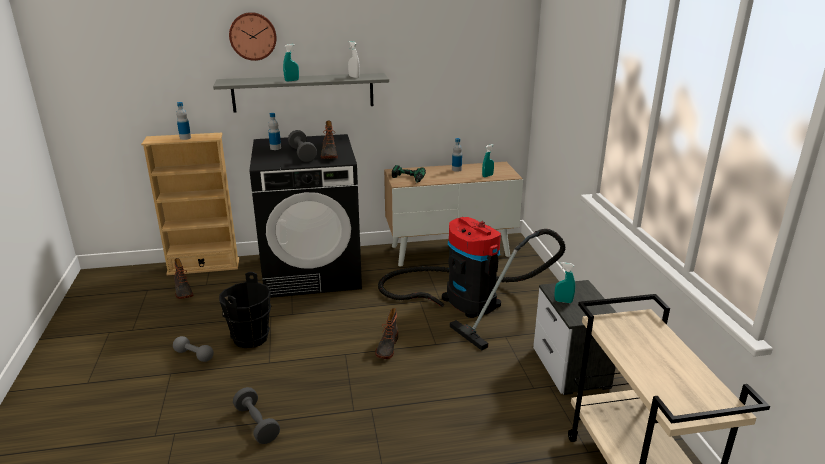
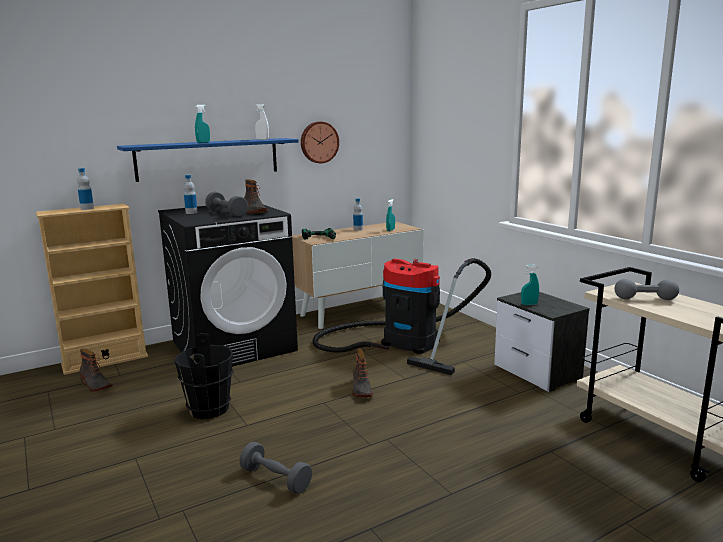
camera: 20 degrees left, 10 degrees down
grey dumbbell [173,336,214,362] -> grey dumbbell moved to [614,279,679,300]
grey shelf [213,73,389,113] -> blue shelf [117,138,298,182]
wall clock [229,12,276,61] -> wall clock moved to [301,122,339,163]

